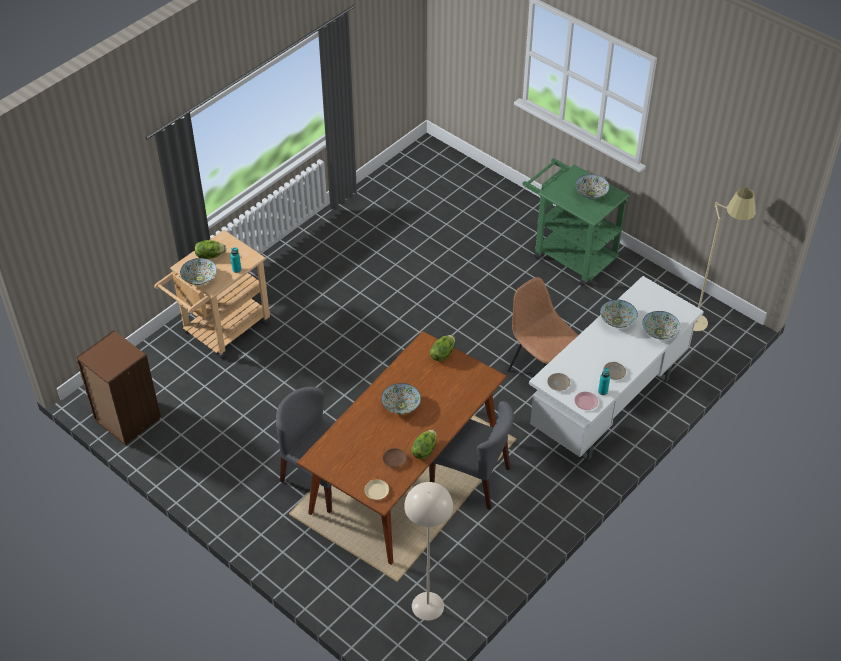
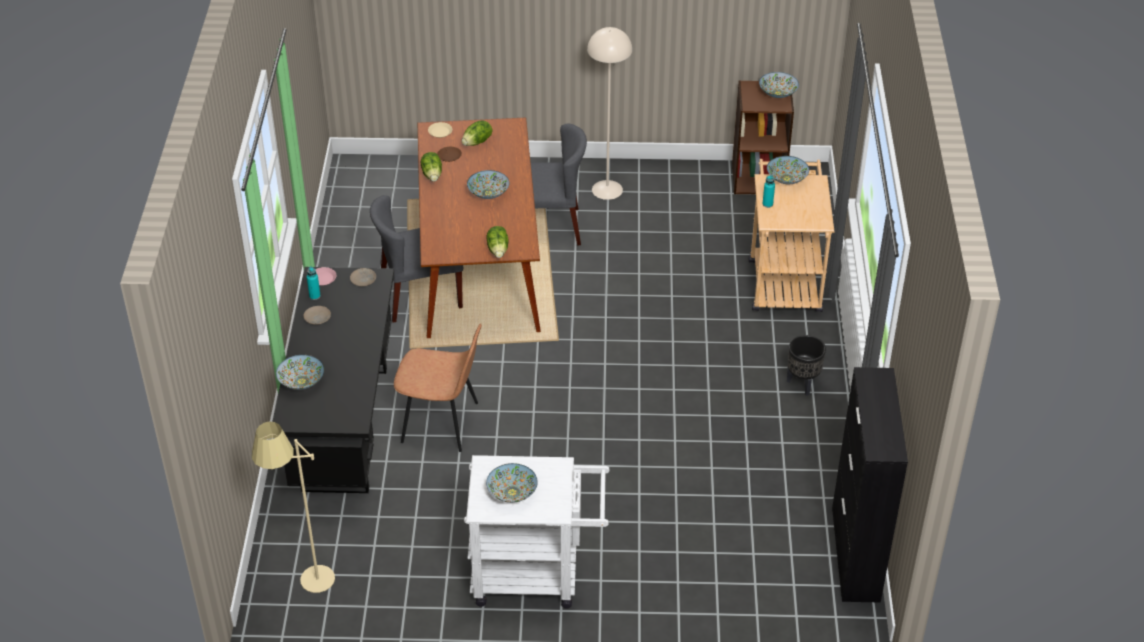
camera: 140 degrees right, 5 degrees down
lettuce [195,240,227,259] -> lettuce moved to [462,121,492,146]
beige floor lamp [404,482,453,621] -> beige floor lamp moved to [587,27,632,200]
green cart [522,158,630,286] -> white cart [464,455,609,609]
white desk [529,276,704,461] -> black desk [272,267,394,494]
bowl [600,300,638,328] -> bowl moved to [759,72,799,98]
none -> black planter [787,335,826,396]
none -> black cabinet [832,367,908,603]

